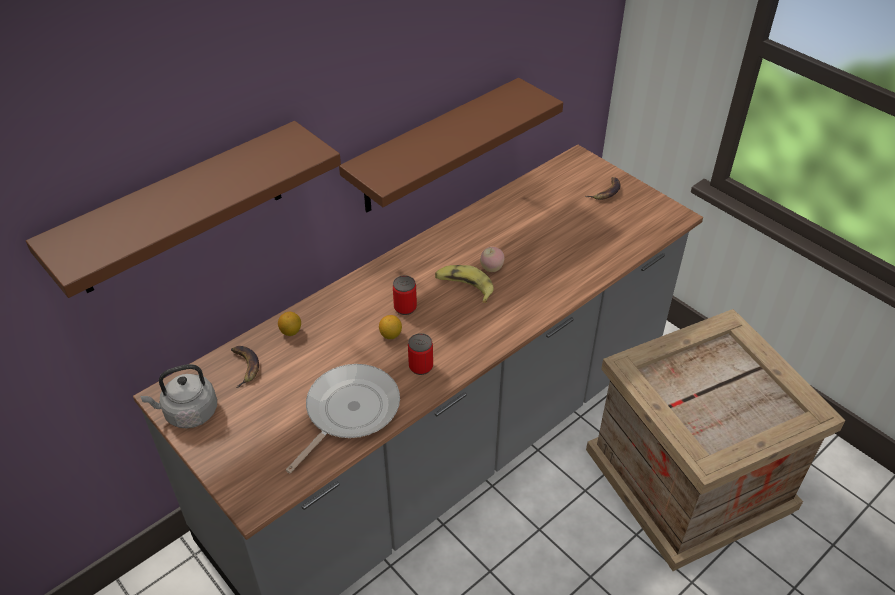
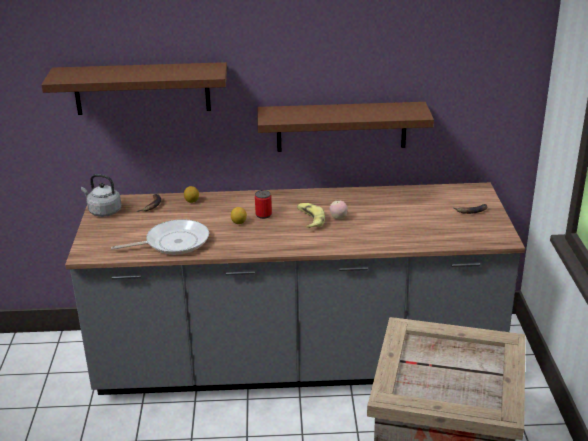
camera: 40 degrees right, 15 degrees down
can [408,333,433,375] -> none

